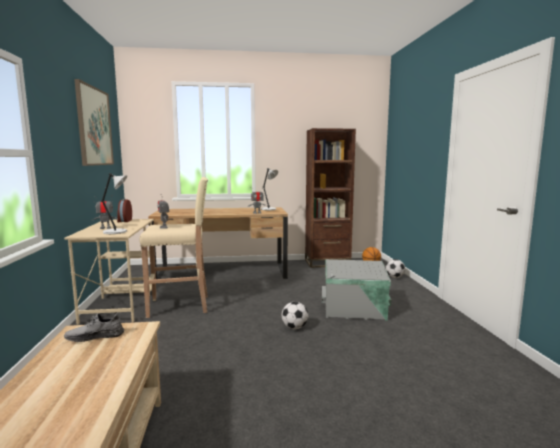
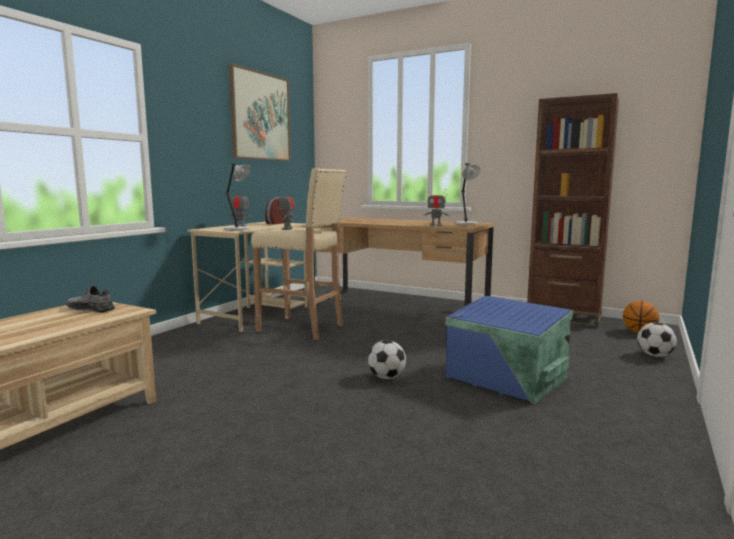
camera: 35 degrees right, 0 degrees up
grey storage box [322,259,391,321] -> blue storage box [445,296,573,405]

